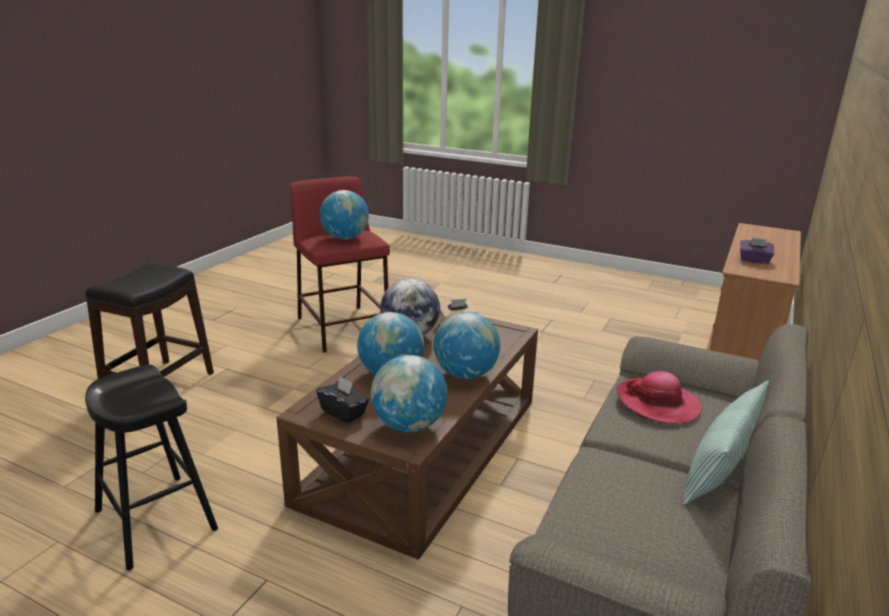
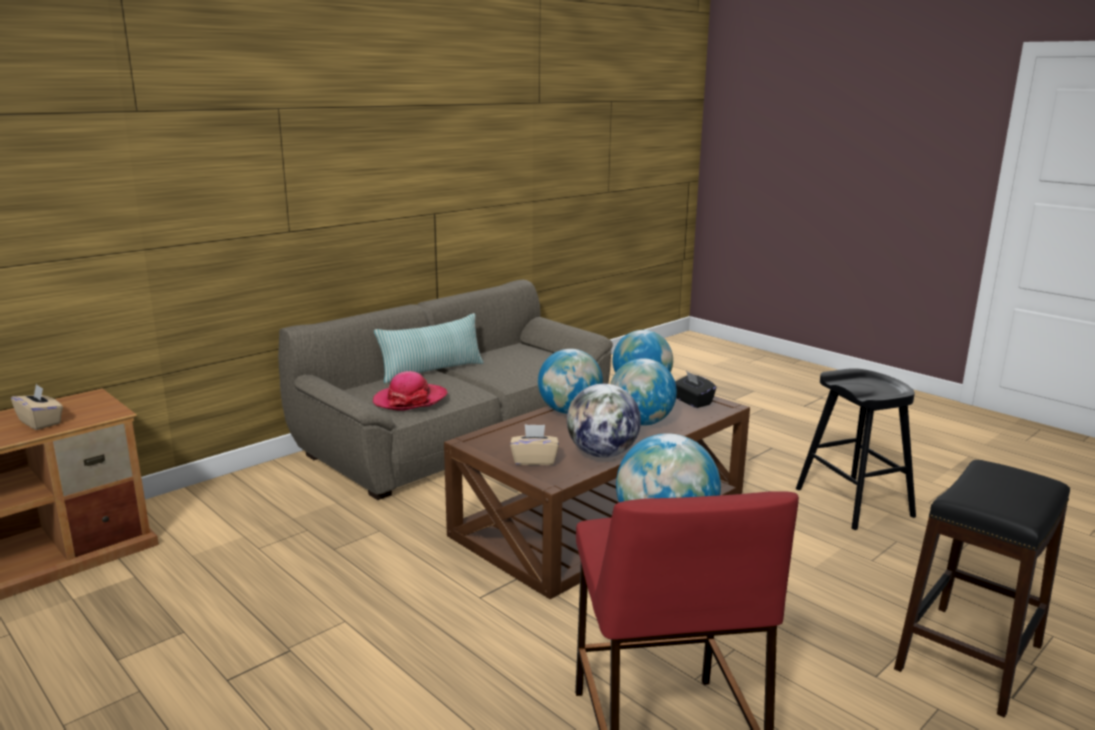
camera: 160 degrees left, 5 degrees down
purple tissue box [740,238,774,264] -> beige tissue box [11,384,63,430]

